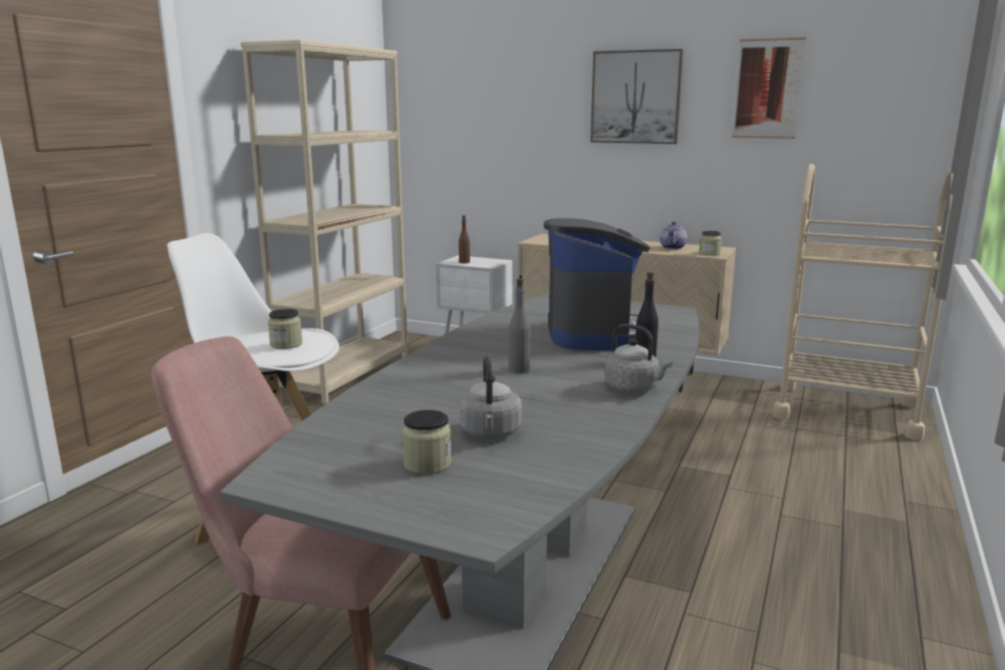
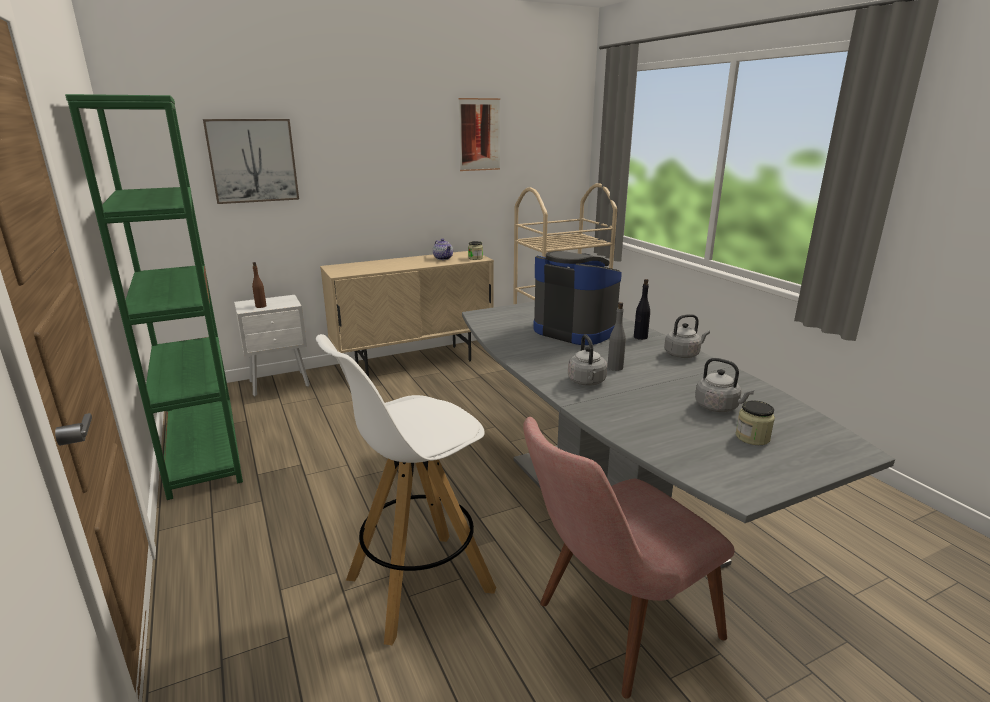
camera: 50 degrees left, 5 degrees up
beige bookcase [241,40,408,404] -> green bookcase [65,94,243,500]
jar [268,309,303,349] -> none
picture [590,49,684,144] -> picture moved to [203,119,299,204]
none -> grey kettle [568,335,607,386]

